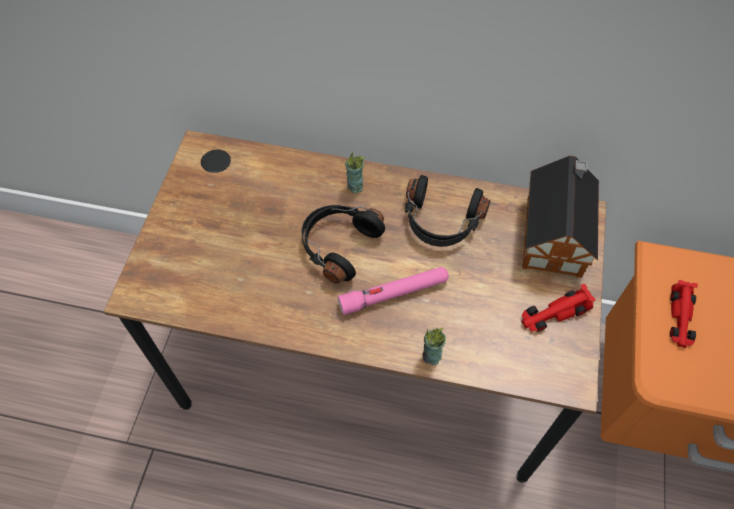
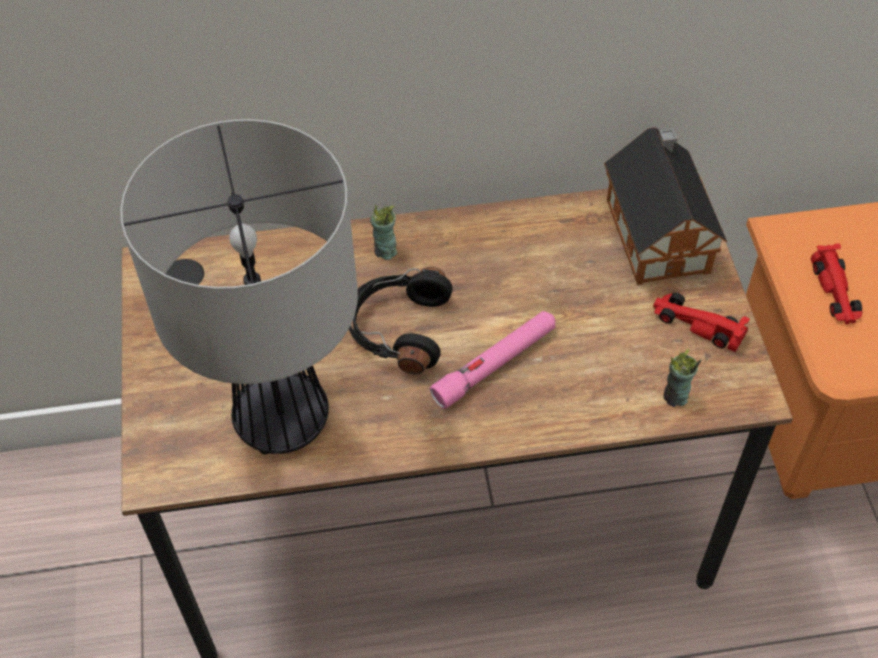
camera: 20 degrees left, 5 degrees down
black headphones [405,175,490,247] -> none
cup [422,327,446,365] -> cup moved to [663,349,701,407]
red toy car [521,284,596,332] -> red toy car turned 75 degrees clockwise [653,293,750,352]
none -> table lamp [120,119,358,454]

